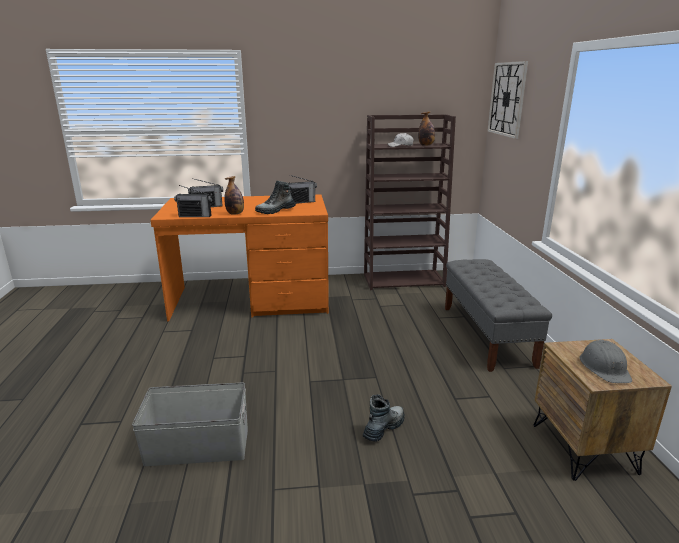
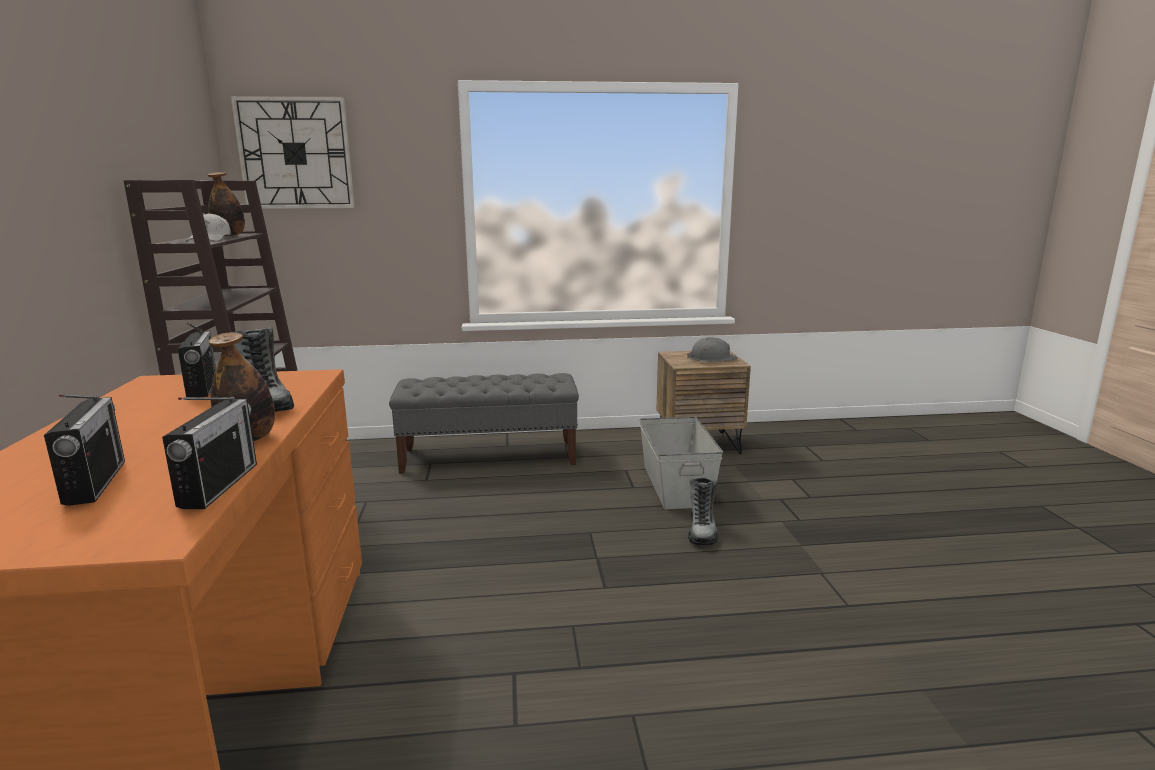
camera: 90 degrees left, 5 degrees down
grey storage box [132,383,248,466] -> grey storage box moved to [639,417,723,509]
boot [363,394,405,442] -> boot turned 120 degrees counterclockwise [688,477,718,545]

